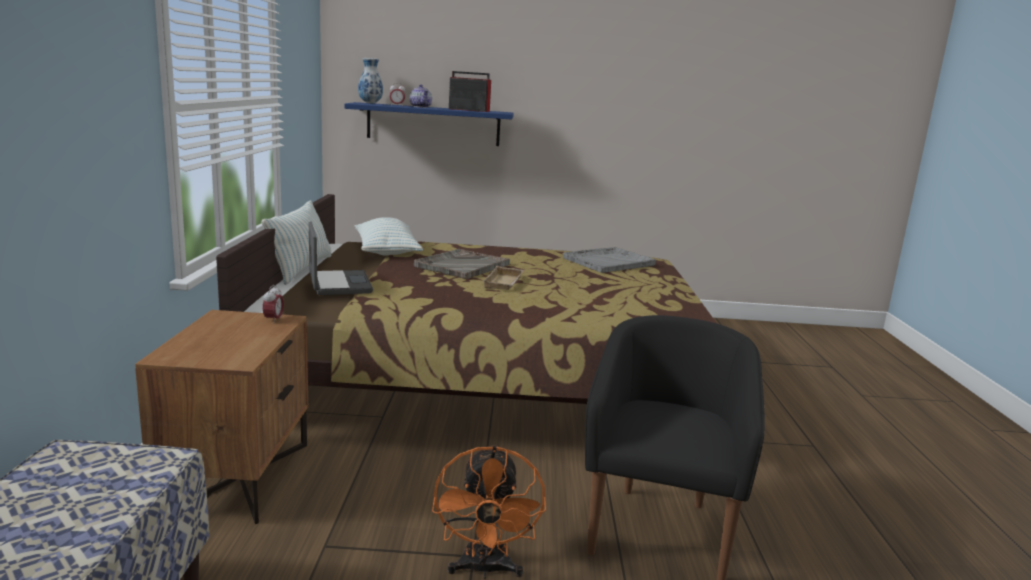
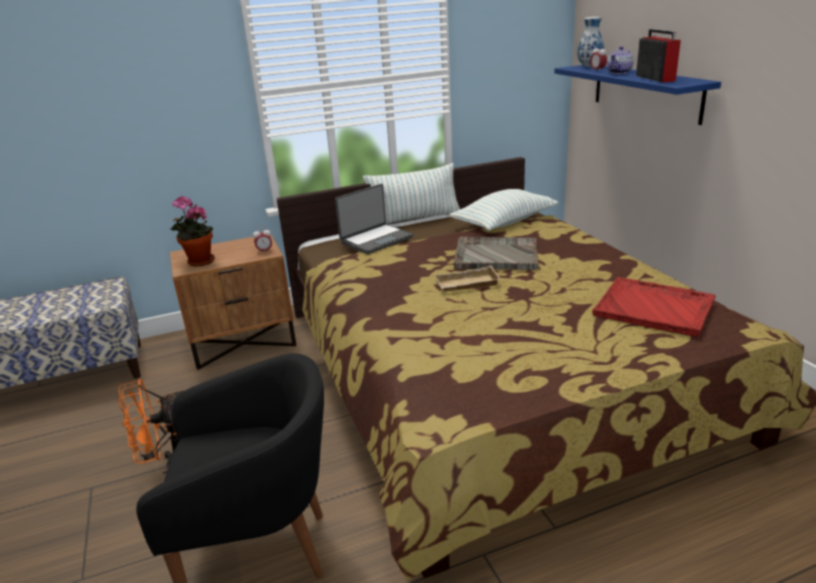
camera: 70 degrees right, 10 degrees up
grey tray [563,247,656,273] -> red tray [593,277,716,337]
none -> potted plant [170,196,215,266]

